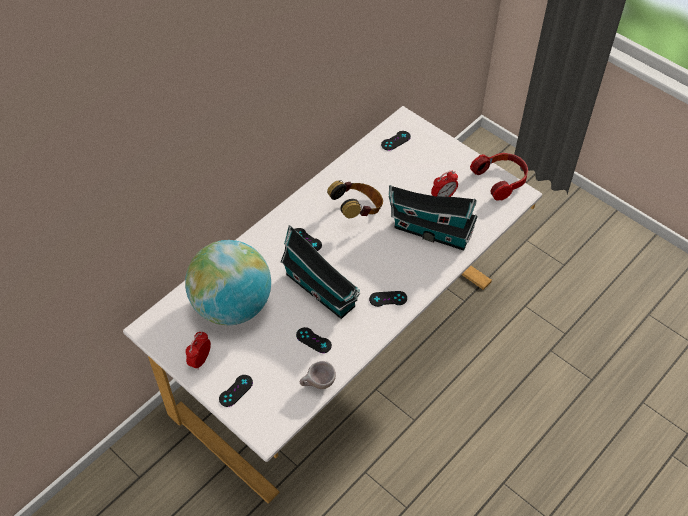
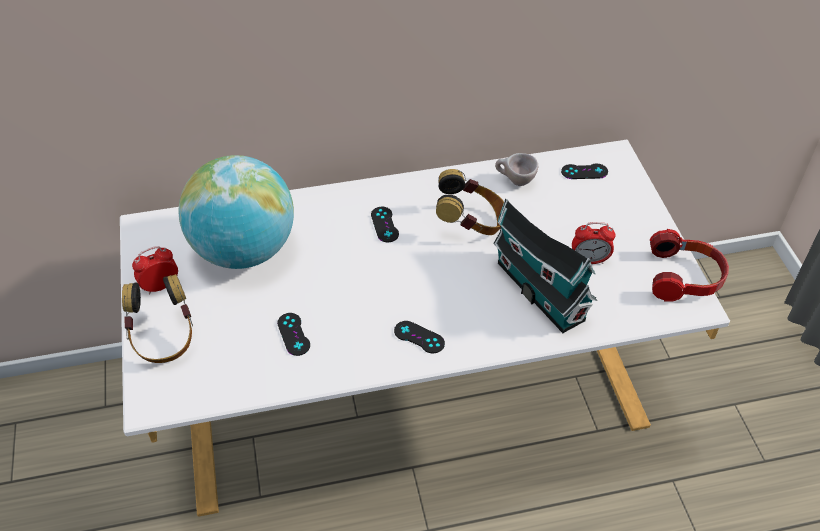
camera: 35 degrees right, 5 degrees down
black game controller [219,375,253,407] -> headphones [122,274,193,363]
toy house [281,225,360,319] -> none
beige cup [300,361,336,389] -> beige cup moved to [495,153,538,186]

